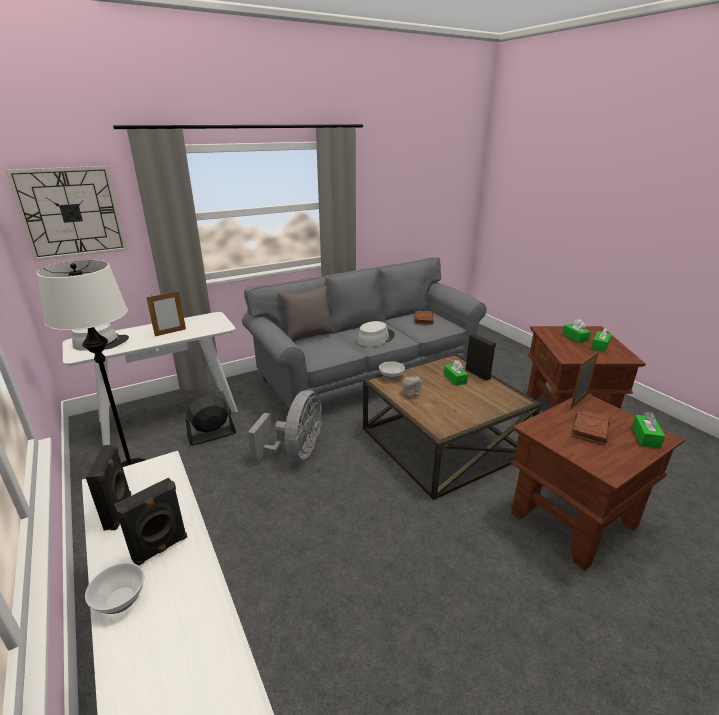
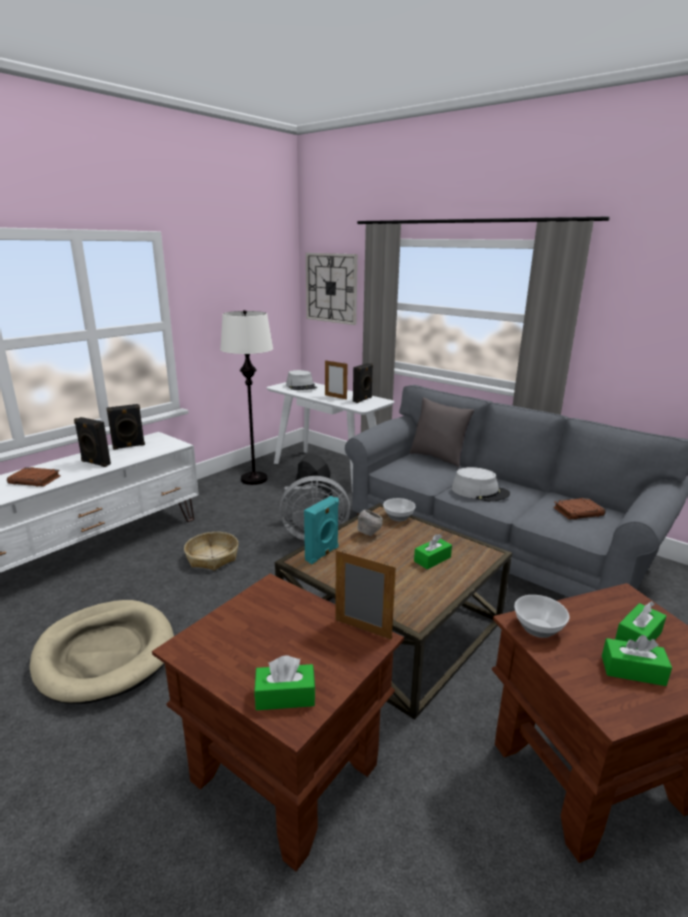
camera: 70 degrees right, 5 degrees down
bowl [85,562,144,614] -> bowl moved to [514,595,569,638]
black speaker [465,333,496,381] -> black speaker moved to [353,363,373,403]
brown book [572,409,610,445] -> brown book moved to [7,467,61,487]
none -> beige dog bed [30,600,174,704]
none -> basket [184,532,238,570]
none -> turquoise speaker [304,496,339,564]

